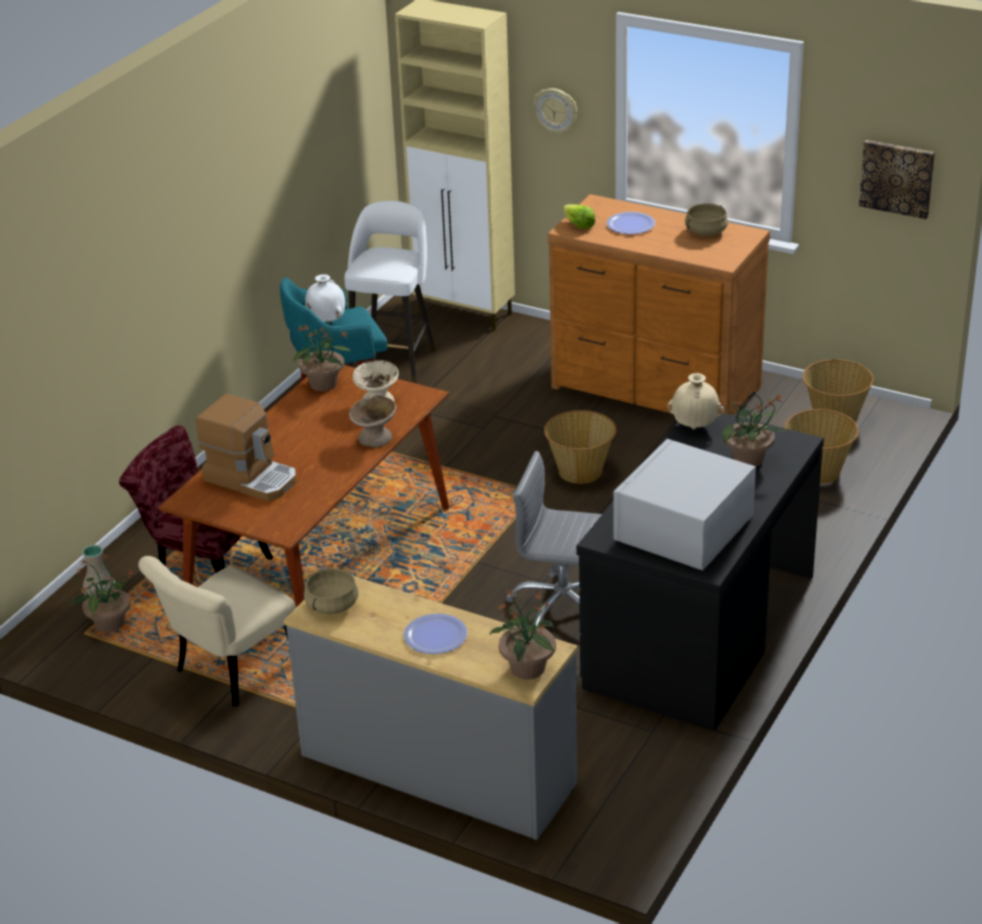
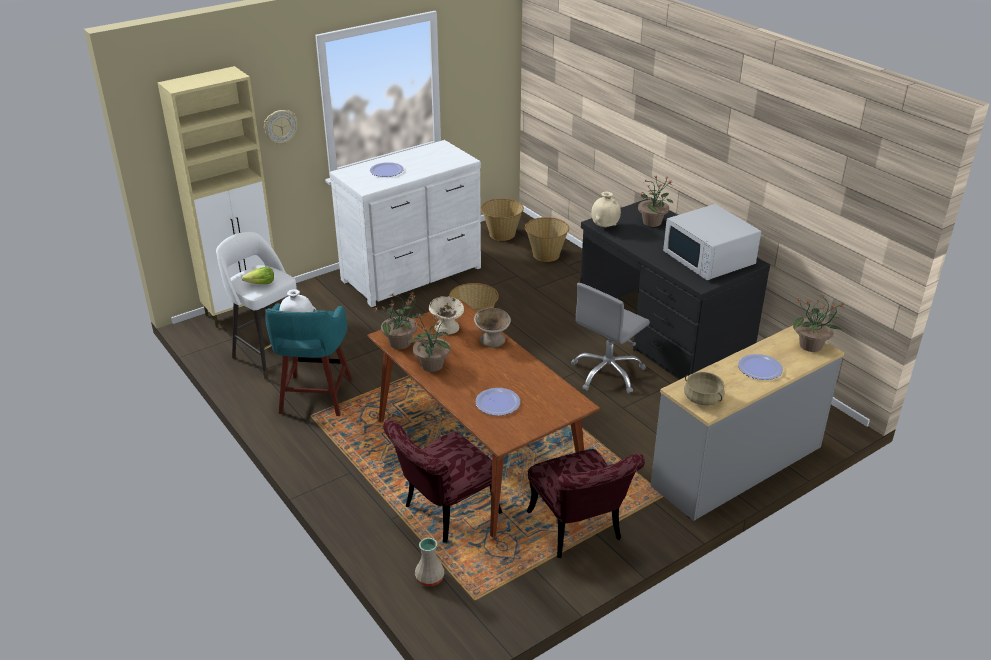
camera: 65 degrees left, 0 degrees up
potted plant [69,554,134,632] -> potted plant moved to [407,313,451,372]
beige chair [138,556,296,706] -> red chair [527,449,645,558]
coffee machine [196,394,297,501] -> plate [475,388,520,416]
brown dresser [548,194,770,416] -> white dresser [329,140,481,307]
lettuce [563,204,596,229] -> lettuce moved to [242,267,274,284]
beige cooking pot [685,204,728,236] -> none
picture [859,140,935,219] -> none

